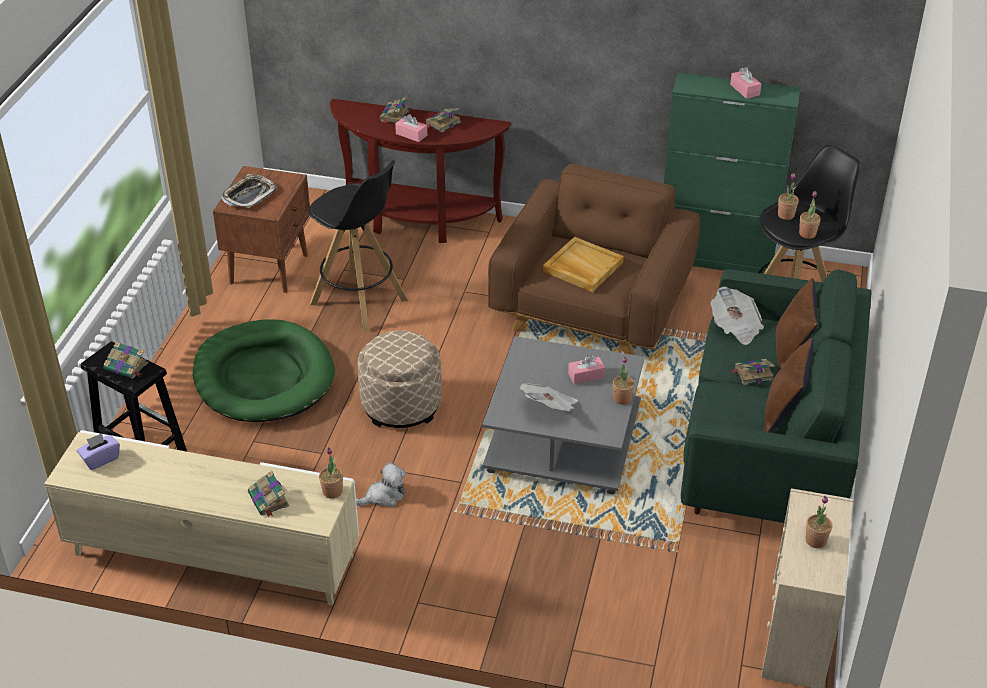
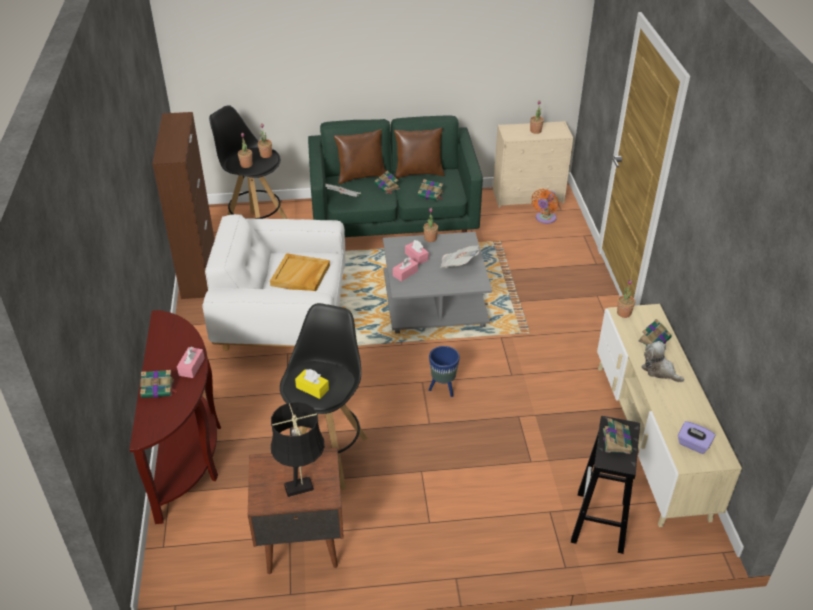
camera: 110 degrees left, 0 degrees up
green dog bed [193,319,335,422] -> none
tray [222,174,277,208] -> black table lamp [271,402,325,497]
plush toy [356,462,406,507] -> plush toy moved to [641,341,684,382]
beige ottoman [358,330,442,428] -> blue planter [429,346,460,397]
book [426,108,461,133] -> book moved to [418,179,443,201]
brown armchair [488,164,700,355] -> white armchair [202,214,345,351]
green cabinet [664,73,801,274] -> brown cabinet [152,112,215,299]
pink tissue box [730,67,761,99] -> pink tissue box moved to [393,257,418,282]
none -> yellow tissue box [295,369,329,399]
none -> orange fan [531,189,559,224]

